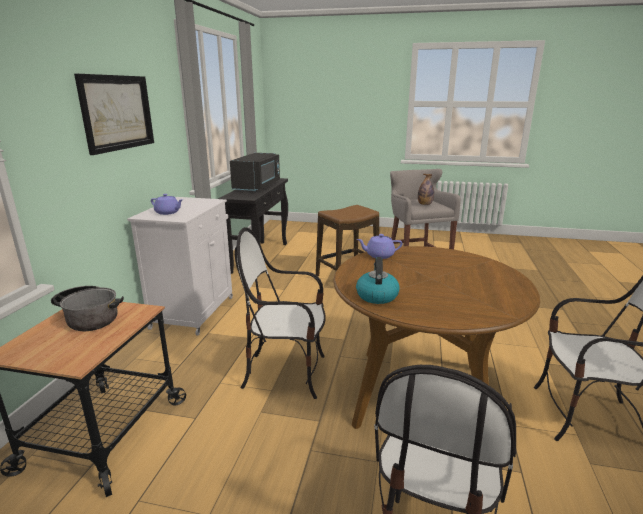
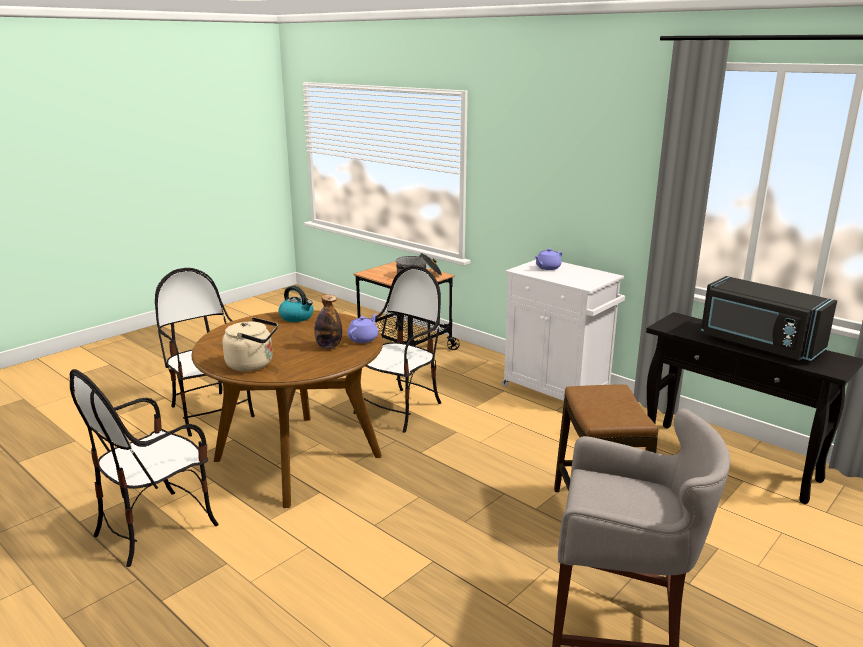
camera: 120 degrees right, 0 degrees up
picture [74,74,154,155] -> none
bottle [418,174,434,205] -> bottle moved to [314,294,342,349]
none -> beige kettle [222,317,278,371]

